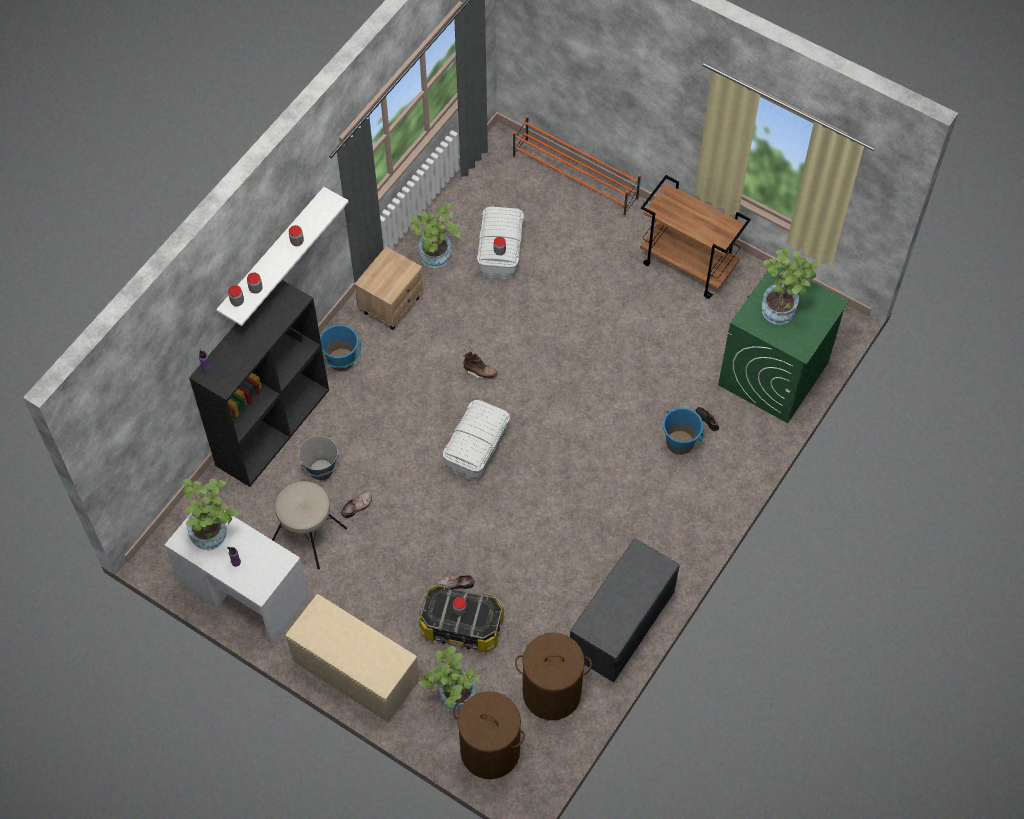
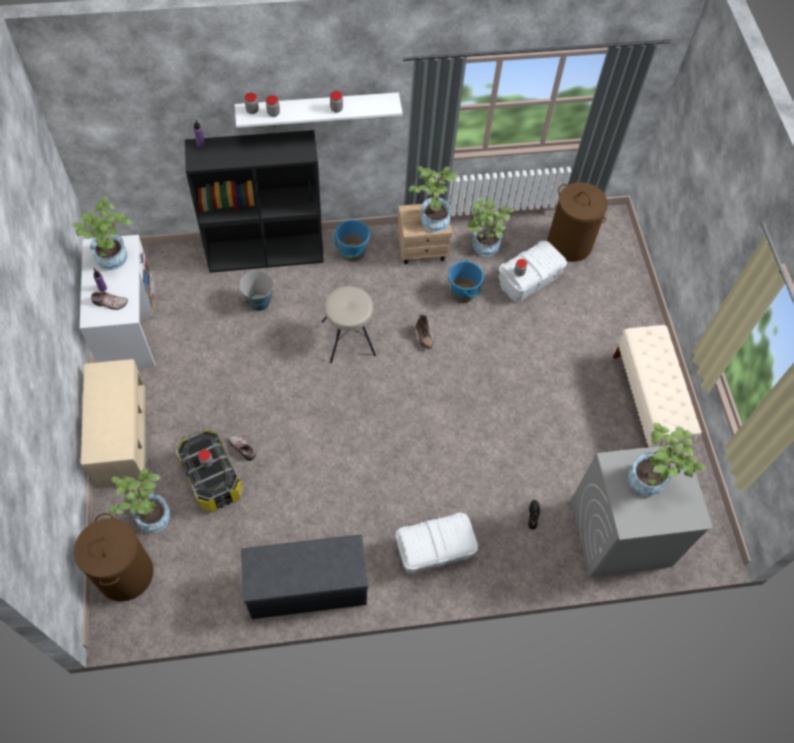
camera: 45 degrees right, 0 degrees up
beige stool [272,481,347,570] -> beige stool moved to [322,286,376,363]
shoe [341,491,372,518] -> shoe moved to [91,292,128,310]
white storage box [443,400,510,481] -> white storage box moved to [396,513,478,574]
orange shoe rack [513,116,641,217] -> none
brown laundry basket [515,633,592,720] -> brown laundry basket moved to [547,182,608,262]
brown cart [640,175,751,299] -> beige bench [613,325,701,448]
blue bucket [663,408,704,455] -> blue bucket moved to [448,260,484,303]
green washing machine [718,263,849,423] -> grey washing machine [571,443,713,577]
none -> potted plant [409,166,459,232]

